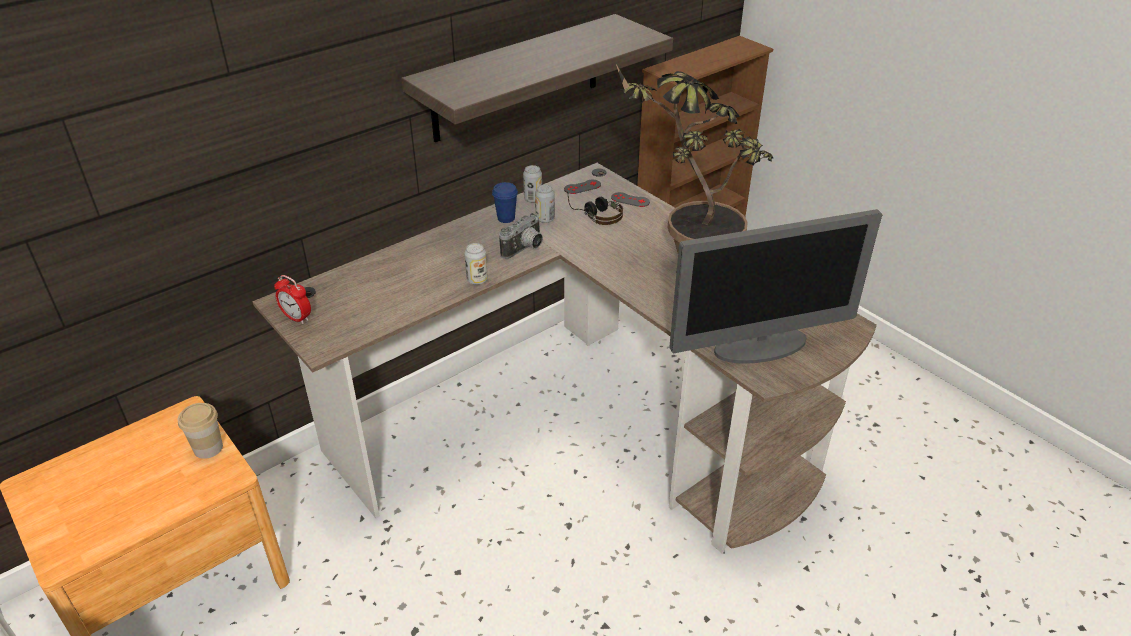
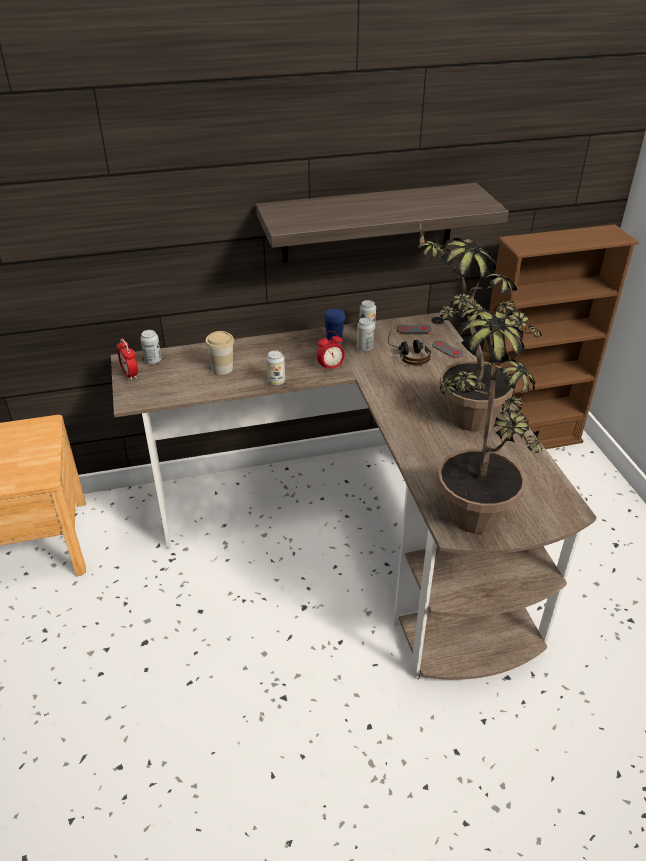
camera: 25 degrees right, 0 degrees up
cup [178,403,223,459] -> cup moved to [205,331,234,375]
camera [499,213,543,259] -> alarm clock [317,331,345,373]
monitor [669,209,882,364] -> potted plant [437,280,543,534]
none -> can [140,330,161,364]

